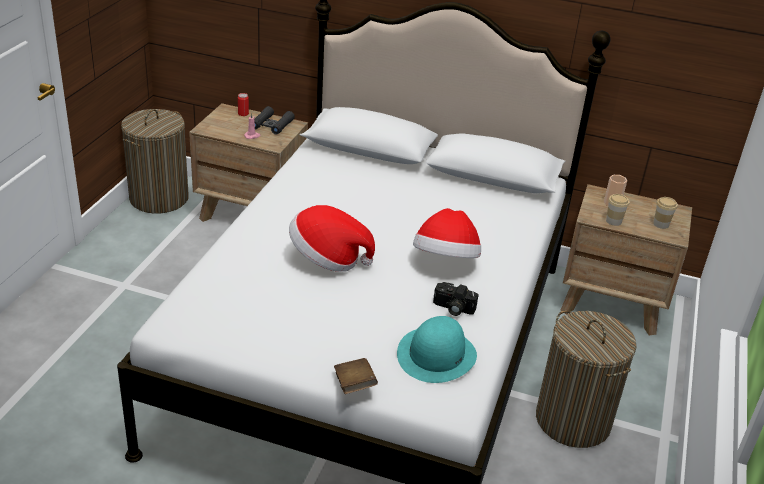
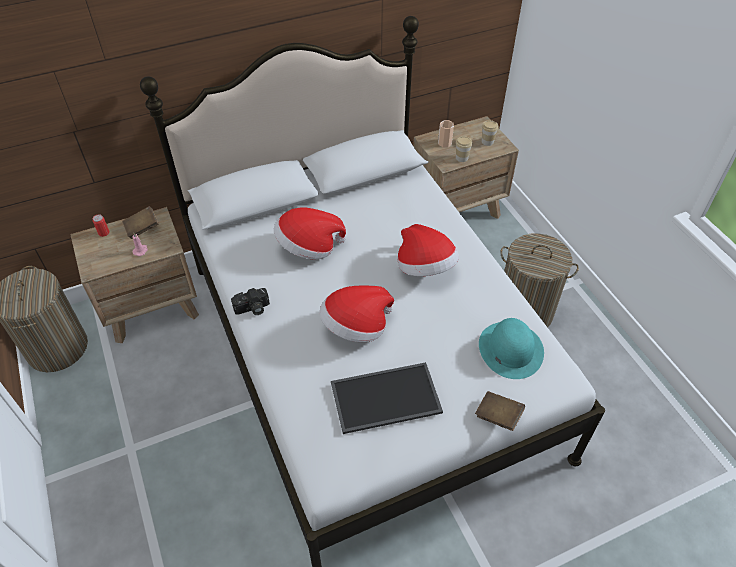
camera: 40 degrees left, 15 degrees up
black binoculars [254,106,295,135] -> brown book [122,206,159,239]
camera [433,282,478,316] -> camera moved to [231,288,270,315]
none -> hat [274,207,346,259]
none -> tray [331,362,443,434]

